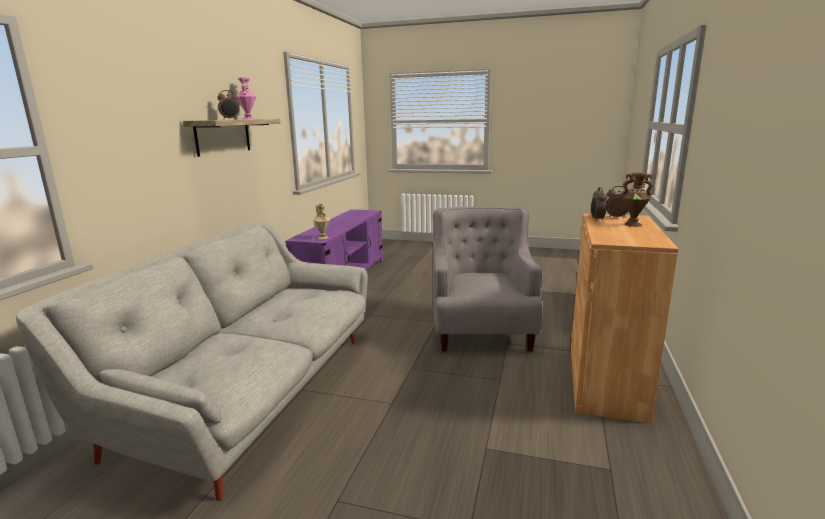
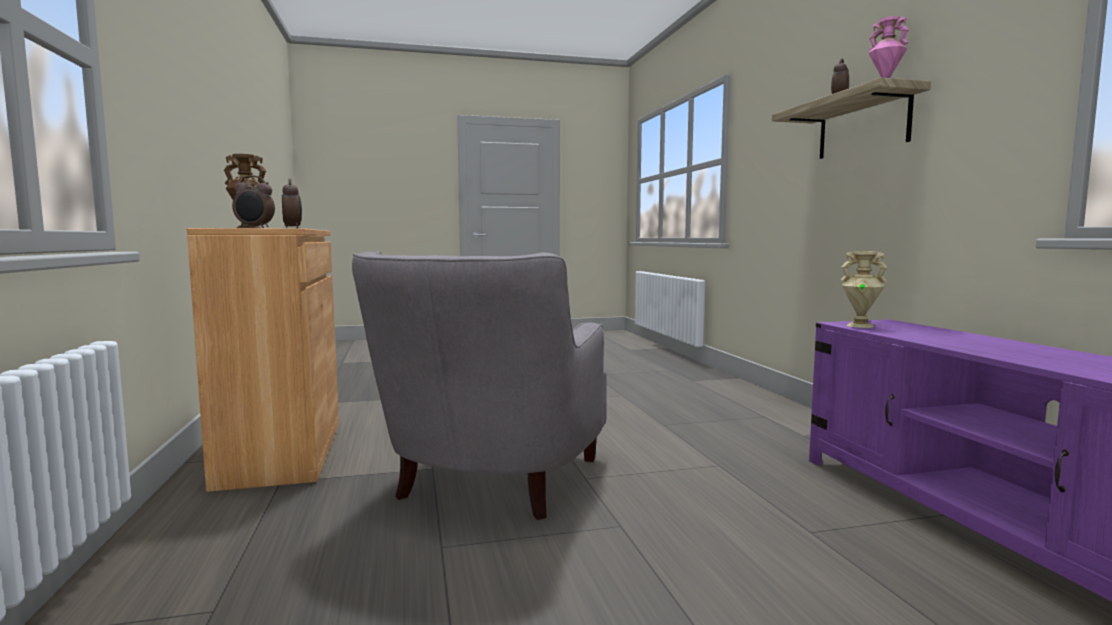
camera: 150 degrees right, 10 degrees down
grey sofa [16,223,368,501] -> none
grey armchair [433,206,543,352] -> grey armchair turned 45 degrees clockwise [352,251,607,520]

